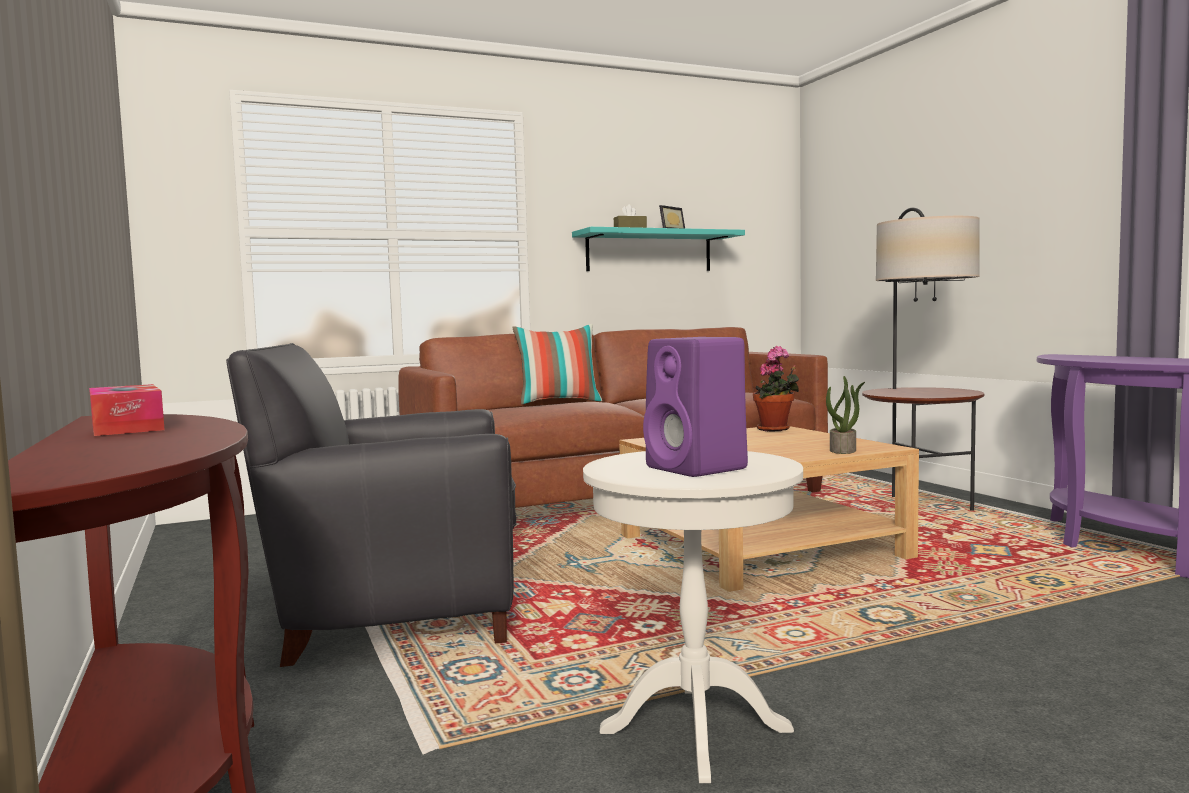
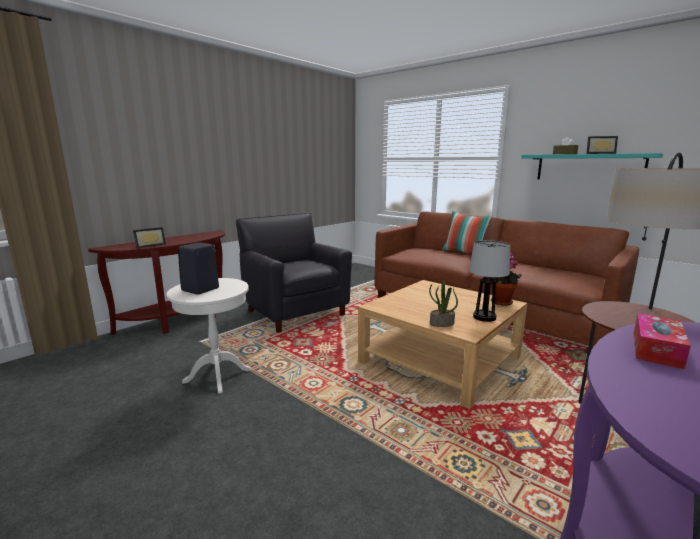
camera: 65 degrees right, 10 degrees up
tissue box [89,384,165,436] -> tissue box moved to [634,313,691,369]
purple speaker [643,337,748,477] -> black speaker [178,242,219,295]
none -> picture frame [133,227,166,248]
none -> table lamp [469,240,510,322]

